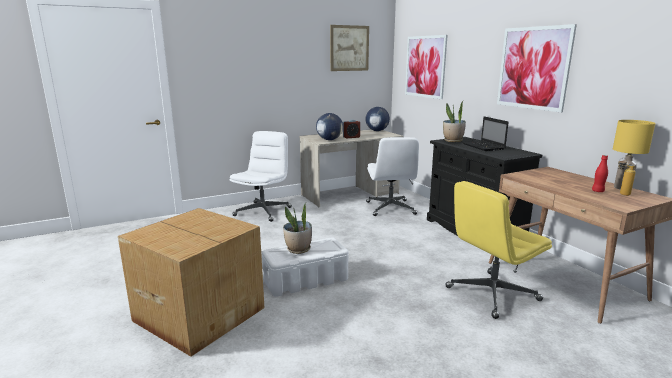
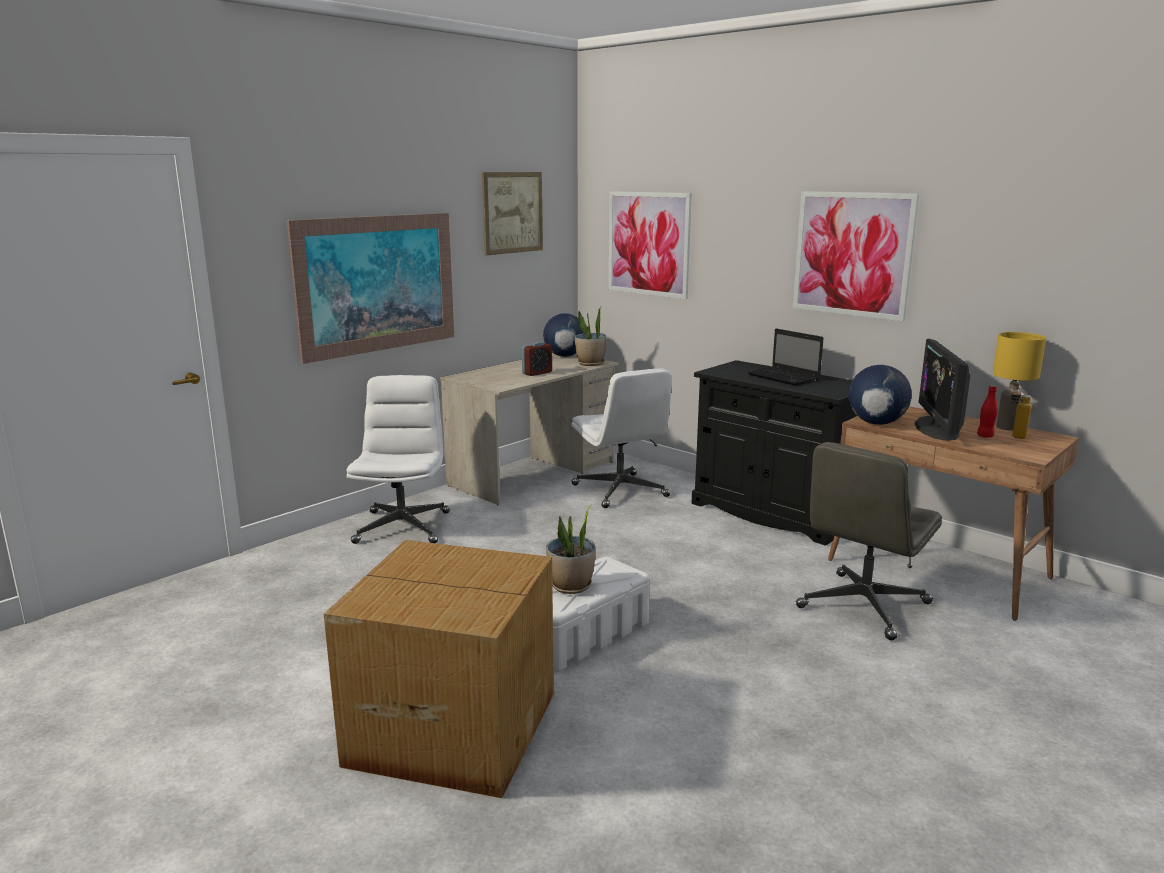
camera: 20 degrees left, 0 degrees up
globe [316,113,343,140] -> globe moved to [848,365,912,425]
potted plant [443,101,466,142] -> potted plant moved to [575,307,606,366]
yellow office chair [445,181,552,319] -> grey office chair [796,442,942,641]
none -> picture [287,213,454,364]
none -> monitor [915,339,970,441]

